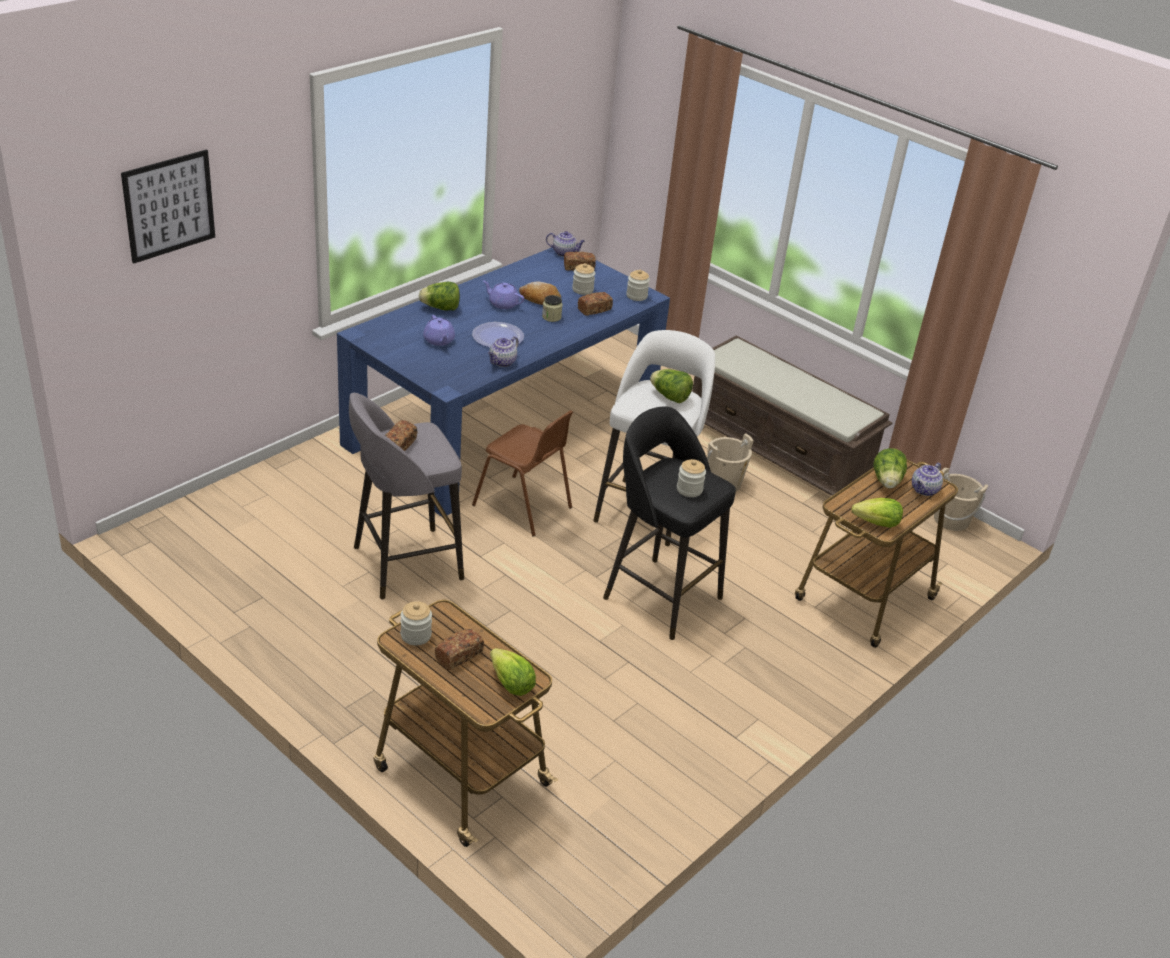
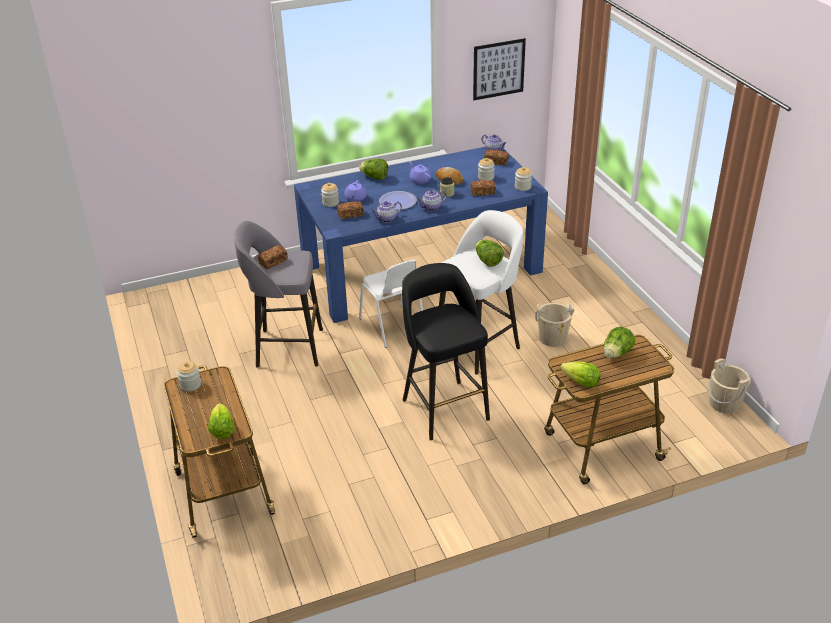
camera: 30 degrees right, 0 degrees up
picture [121,150,215,263] -> picture moved to [473,38,526,100]
bread [435,629,484,670] -> bread moved to [337,201,364,219]
brown chair [472,410,573,537] -> white chair [359,260,423,348]
jar [677,459,706,497] -> jar moved to [321,183,339,207]
brown bench [692,335,892,509] -> none
teapot [912,463,943,496] -> teapot moved to [417,190,447,211]

